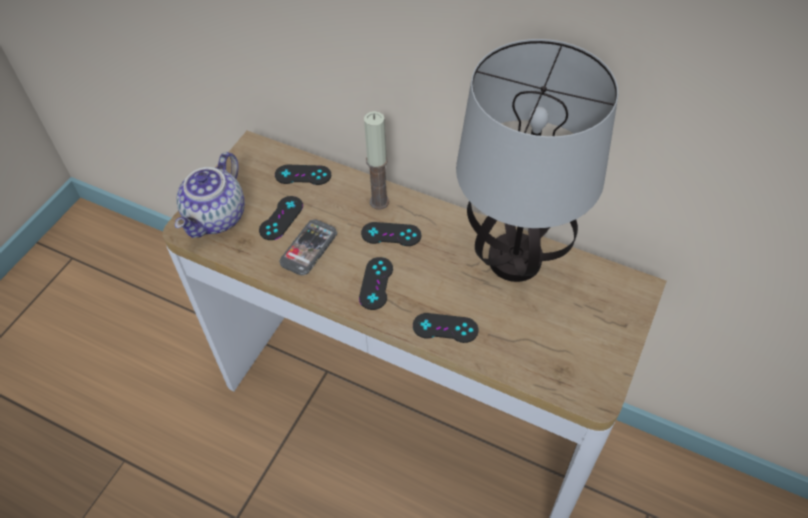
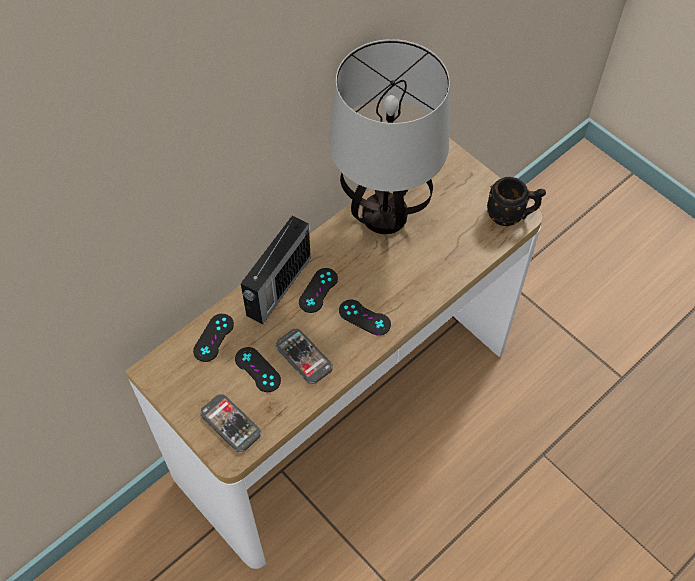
camera: 70 degrees left, 5 degrees up
teapot [175,152,245,238] -> phone [200,394,261,452]
candle [364,111,389,210] -> radio [241,216,311,324]
black game controller [413,313,478,343] -> none
none -> black mug [487,177,546,226]

